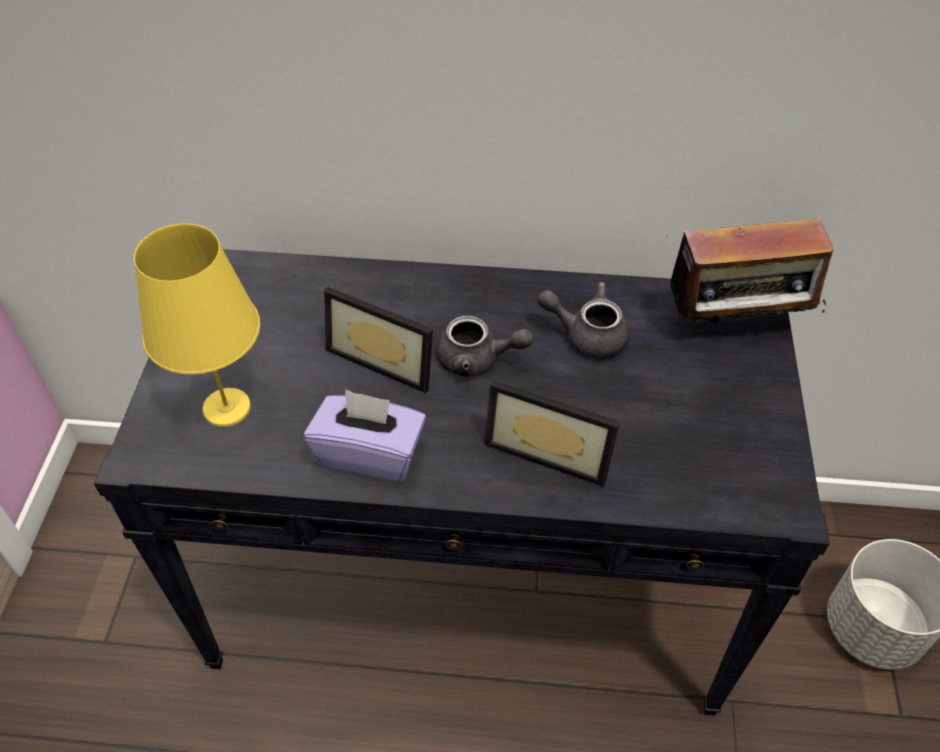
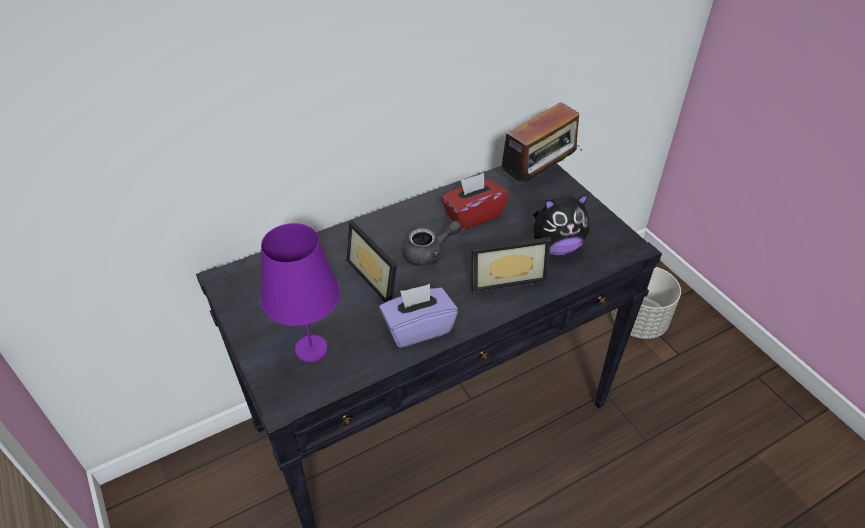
camera: 35 degrees left, 5 degrees down
yellow table lamp [134,223,260,427] -> purple table lamp [260,223,341,362]
picture frame [324,286,433,393] -> picture frame turned 60 degrees clockwise [346,220,397,302]
grey teapot [538,282,630,359] -> red tissue box [441,173,509,230]
none -> plush toy [533,194,589,255]

